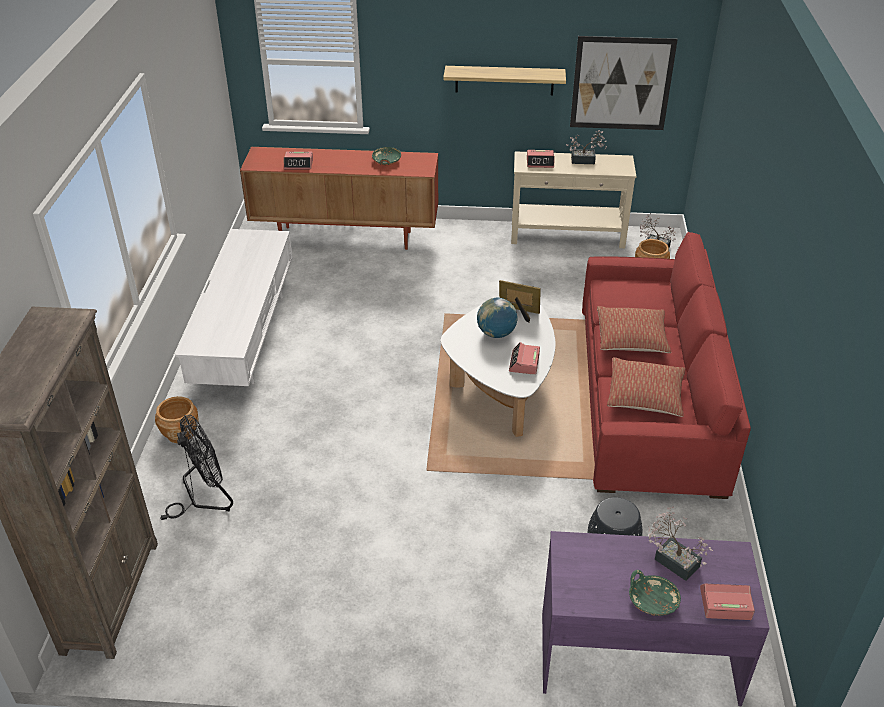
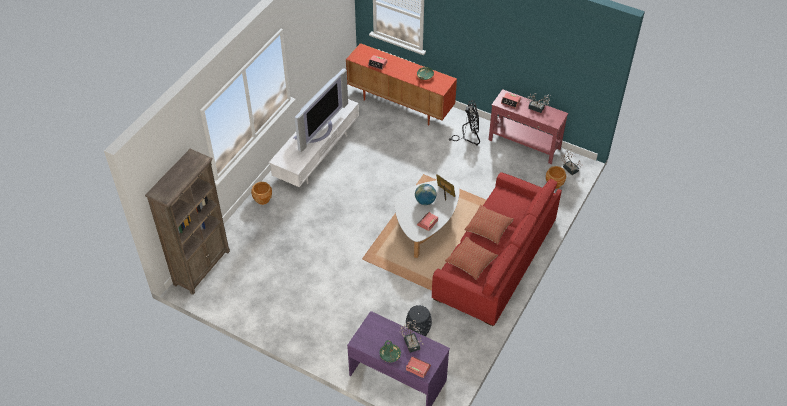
camera: 25 degrees right, 10 degrees up
black fan [159,415,233,520] -> black fan moved to [449,100,480,146]
shelf [443,66,566,95] -> none
beige console table [511,151,637,248] -> red console table [488,89,568,164]
picture [570,36,678,130] -> none
none -> television [294,68,348,152]

